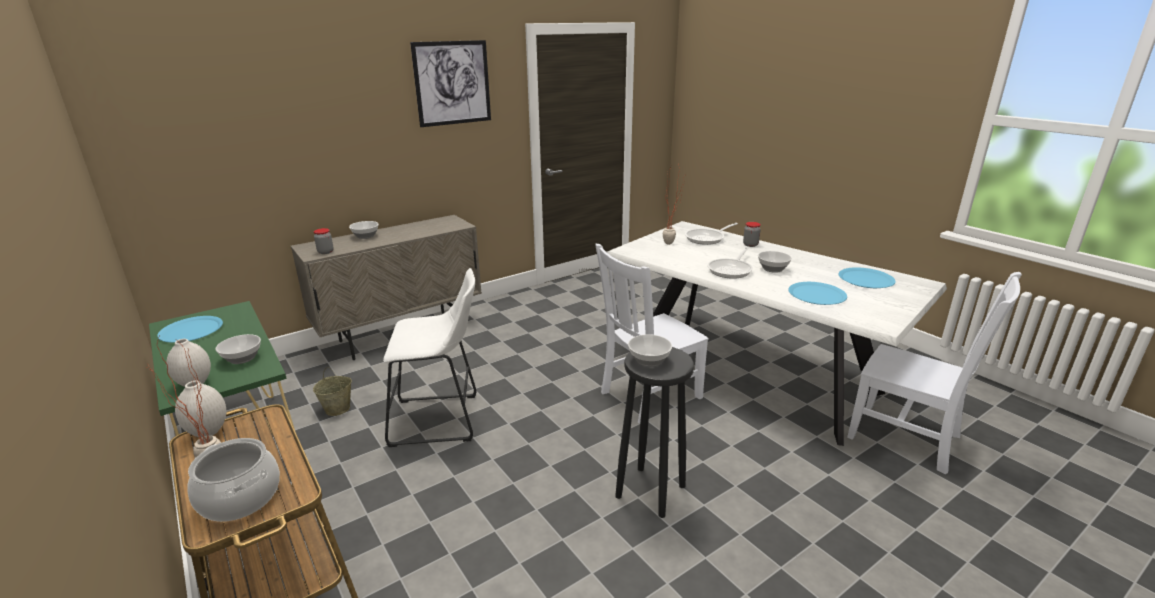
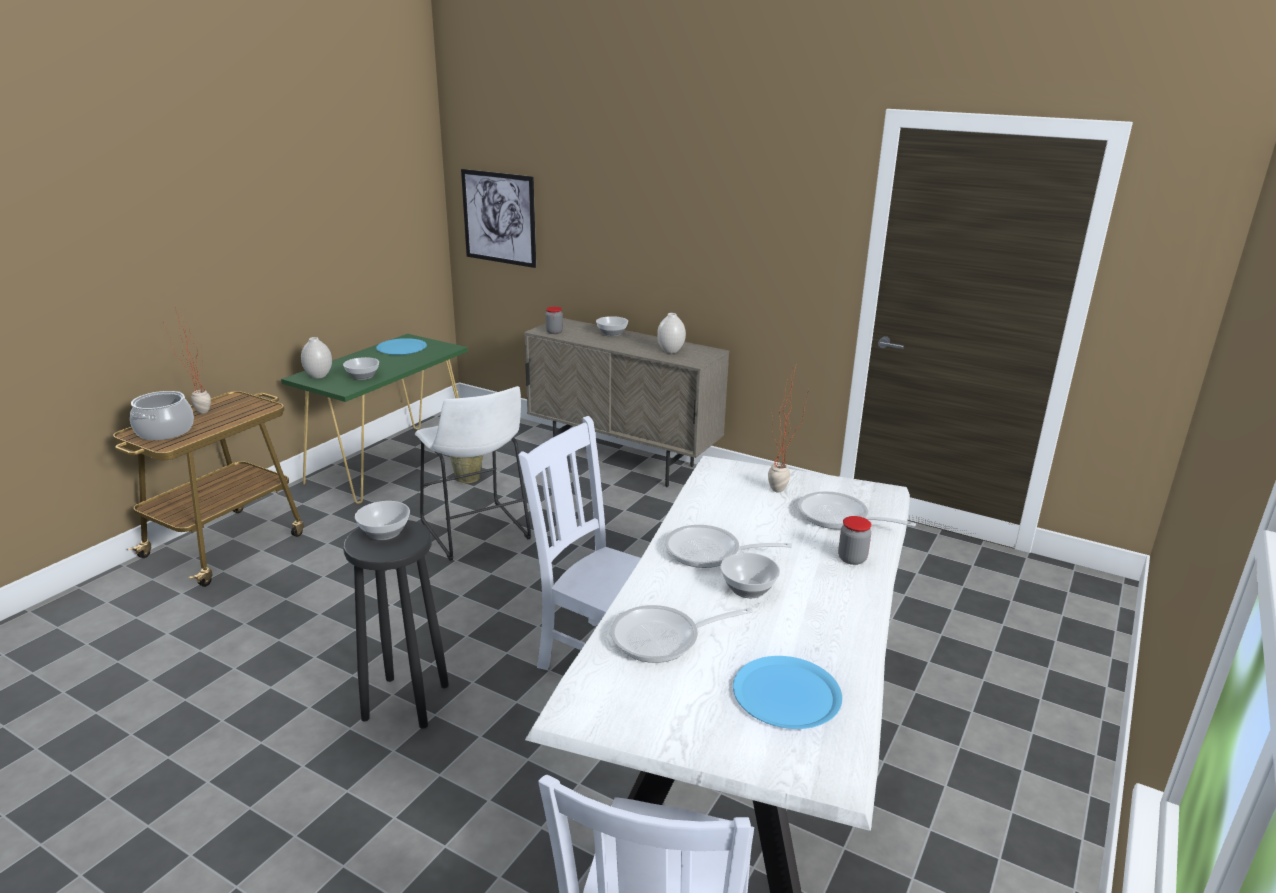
camera: 65 degrees right, 0 degrees up
white vase [175,381,227,437] -> white vase moved to [657,313,686,353]
picture [410,40,491,127] -> picture moved to [461,169,536,268]
blue plate [788,282,847,305] -> frying pan [610,605,753,663]

